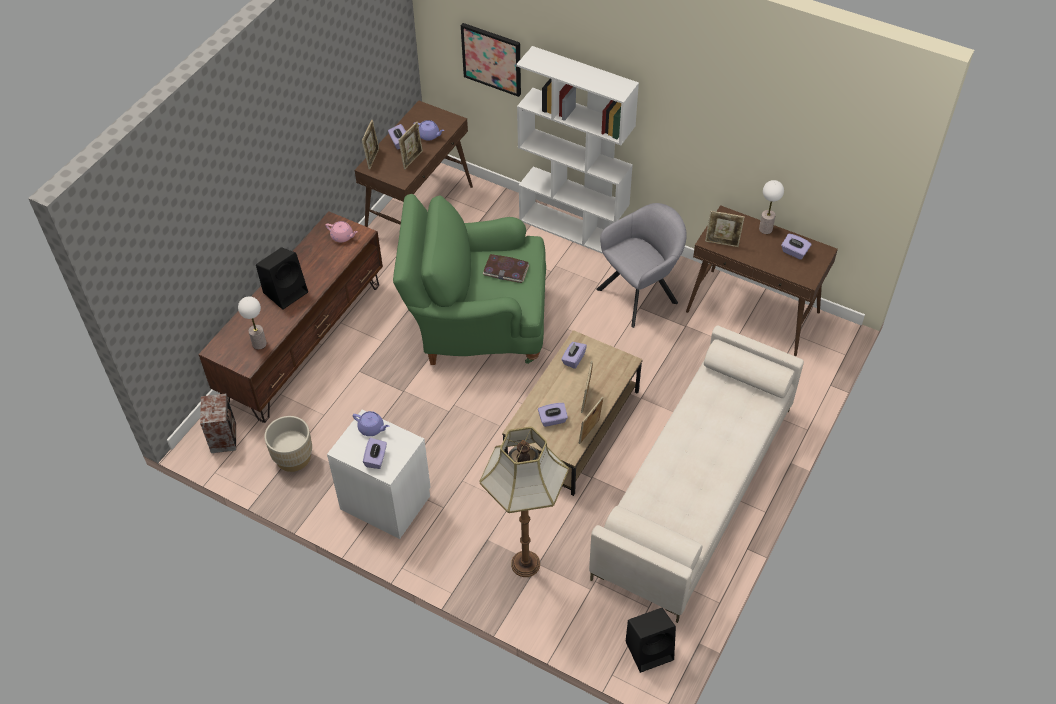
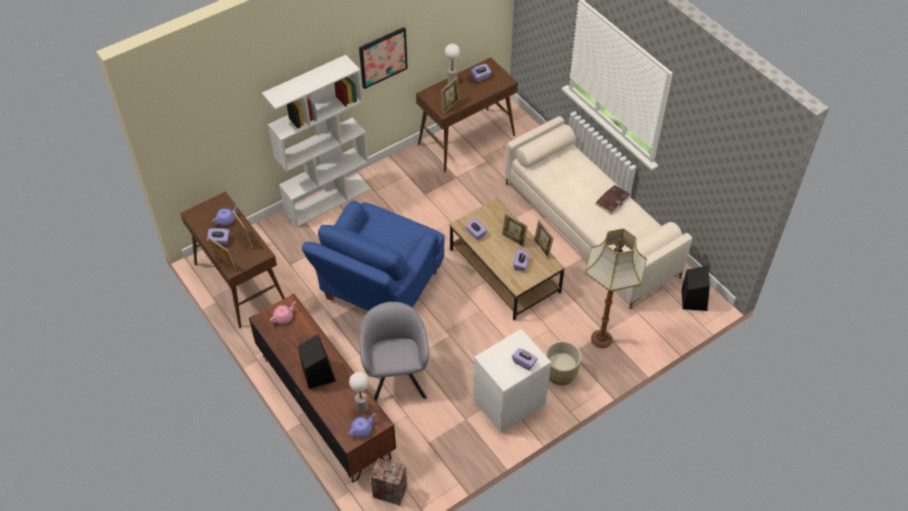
camera: 65 degrees left, 0 degrees up
beige planter [264,416,312,472] -> beige planter moved to [545,341,581,386]
purple teapot [353,411,389,436] -> purple teapot moved to [348,413,376,438]
green armchair [393,194,546,365] -> blue armchair [302,201,445,311]
picture [461,23,521,97] -> picture moved to [359,27,408,89]
book [483,254,529,283] -> book moved to [596,185,630,214]
grey armchair [596,203,687,328] -> grey armchair moved to [359,302,429,401]

